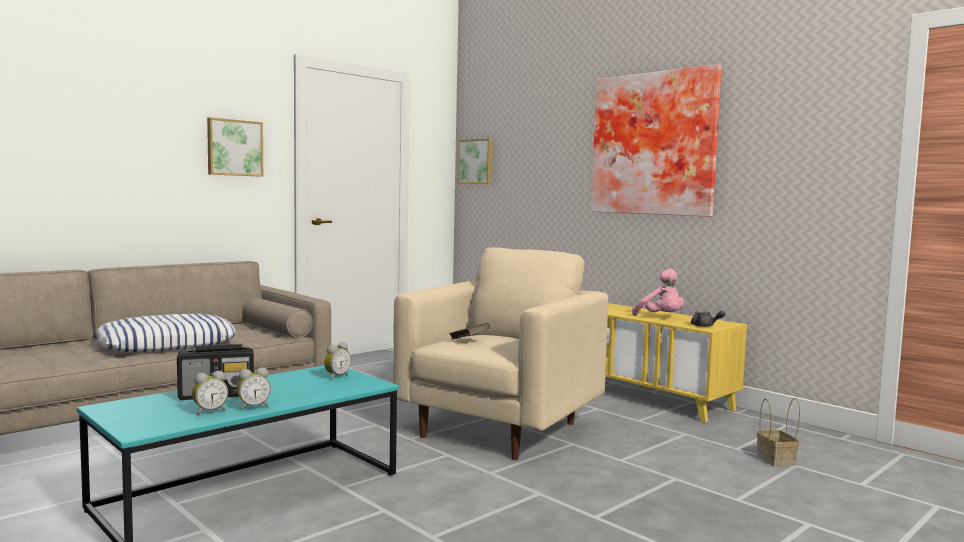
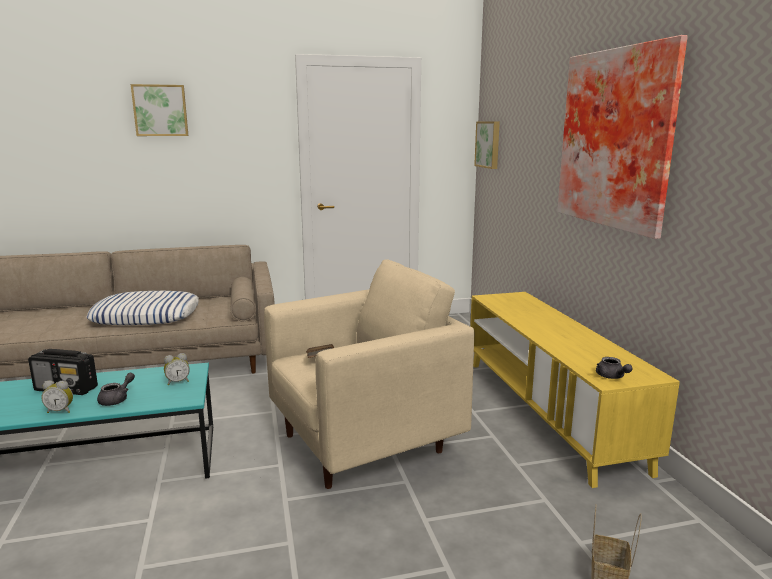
camera: 30 degrees right, 10 degrees up
alarm clock [192,371,228,415] -> none
picture [207,117,263,177] -> picture moved to [131,84,188,136]
pink plush toy [632,269,684,316] -> none
none -> grey teapot [97,373,135,406]

